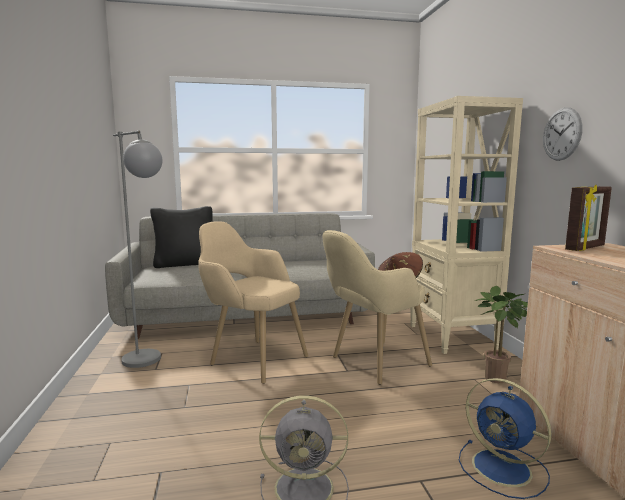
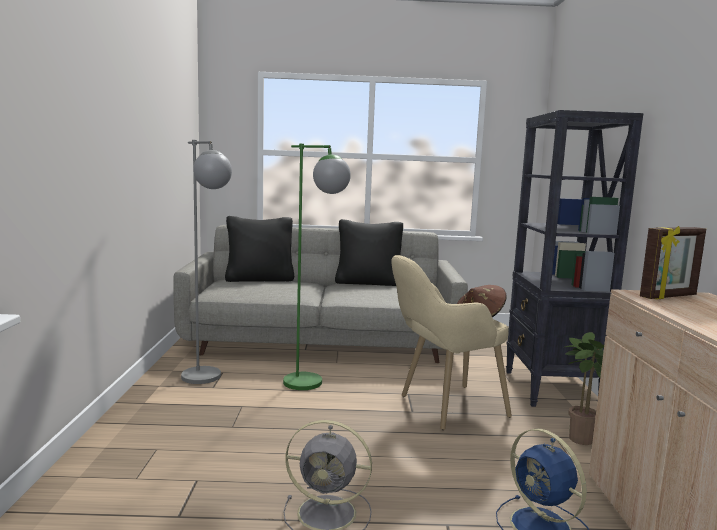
camera: 10 degrees right, 0 degrees up
beige armchair [198,221,308,384] -> green floor lamp [283,144,351,390]
beige bookcase [410,96,523,354] -> black bookcase [506,110,644,407]
wall clock [543,107,583,161] -> none
none -> black pillow [335,219,403,286]

